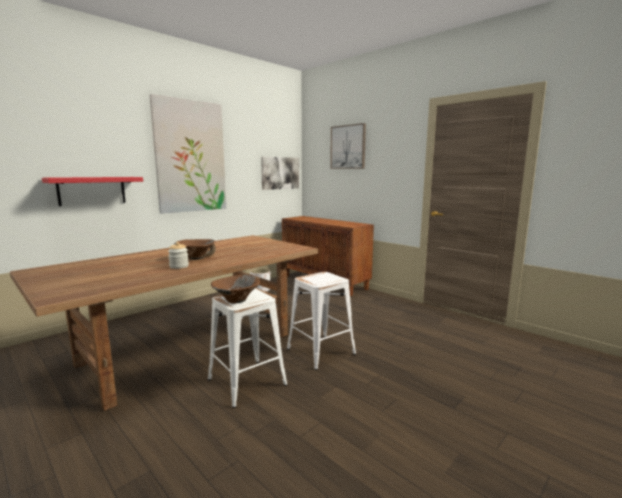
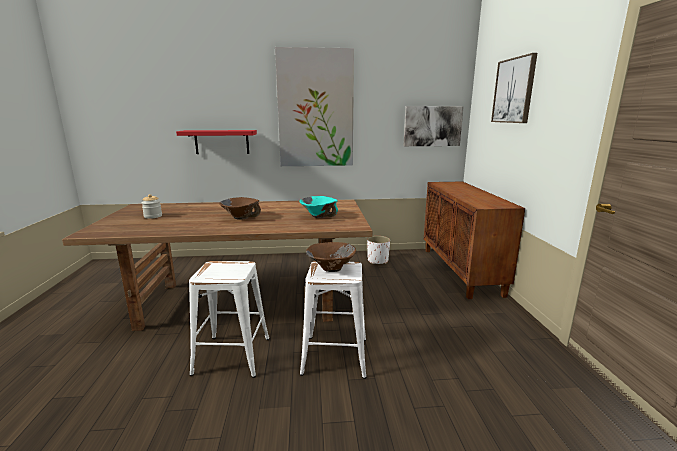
camera: 40 degrees right, 5 degrees up
jar [168,242,189,269] -> jar moved to [141,194,162,219]
brown bowl [211,275,260,304] -> brown bowl moved to [306,242,356,272]
none -> turquoise bowl [300,196,338,218]

